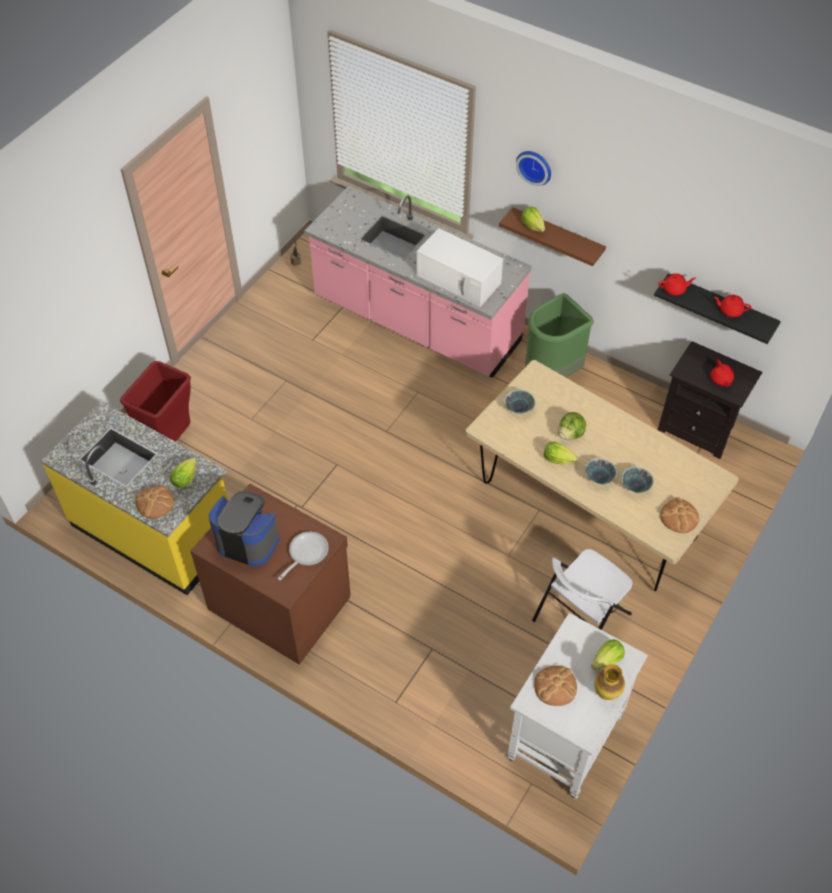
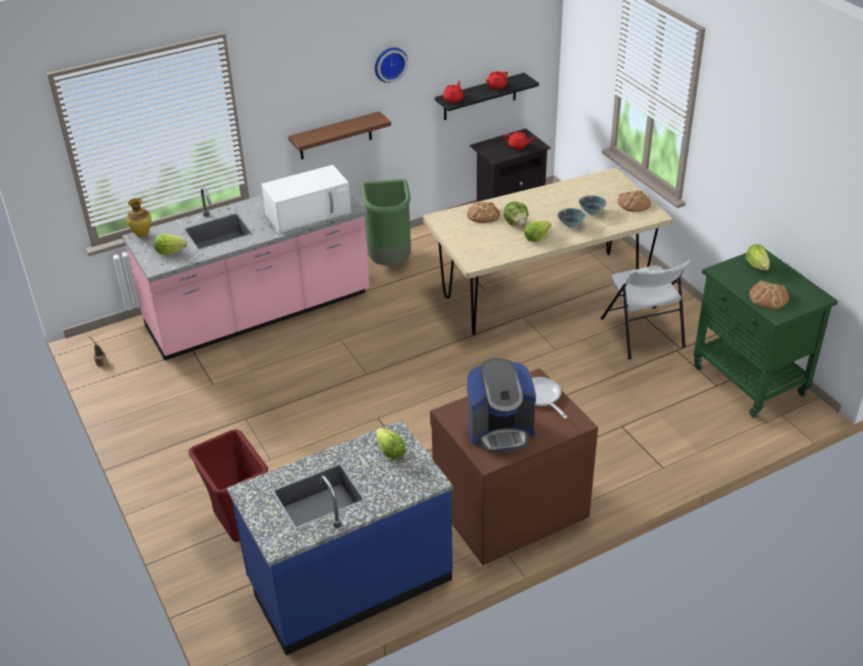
camera: 60 degrees left, 15 degrees down
yellow counter [41,401,228,595] -> blue counter [227,420,453,655]
bread [136,485,175,519] -> bread moved to [467,202,500,223]
coffee machine [209,491,280,566] -> coffee machine turned 150 degrees counterclockwise [467,358,536,453]
bowl [504,390,535,414] -> none
white cart [507,613,648,799] -> green cart [693,249,838,418]
wall clock [516,151,551,186] -> wall clock moved to [375,47,408,83]
lettuce [521,207,545,232] -> lettuce moved to [154,234,187,255]
vase [594,664,625,700] -> vase moved to [126,198,151,238]

